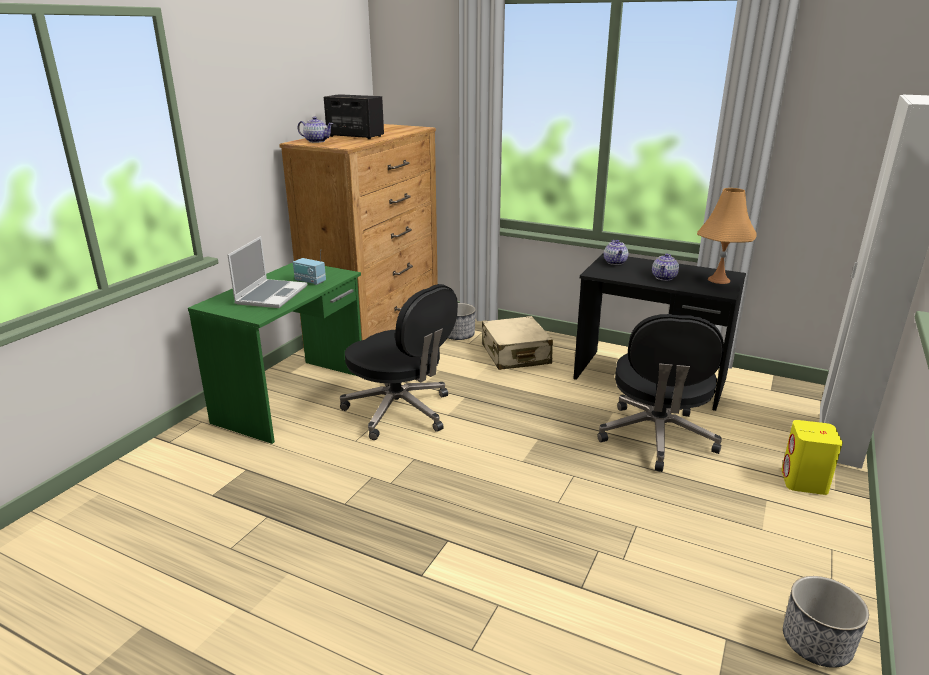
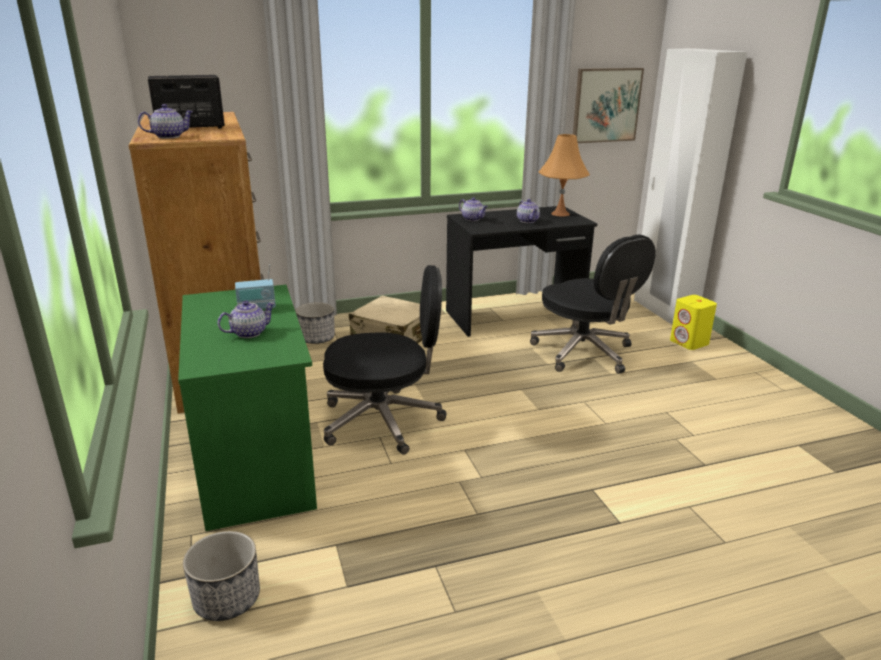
camera: 45 degrees left, 0 degrees up
laptop [228,236,307,308] -> teapot [218,301,275,338]
planter [783,576,869,668] -> planter moved to [183,531,260,621]
none -> picture [573,68,644,143]

